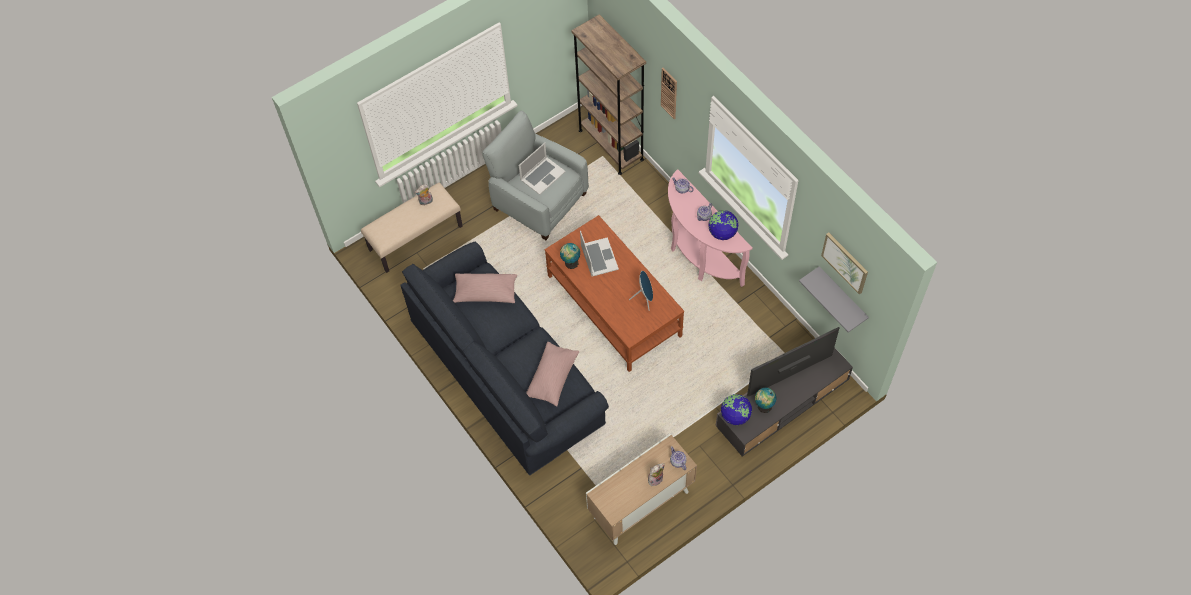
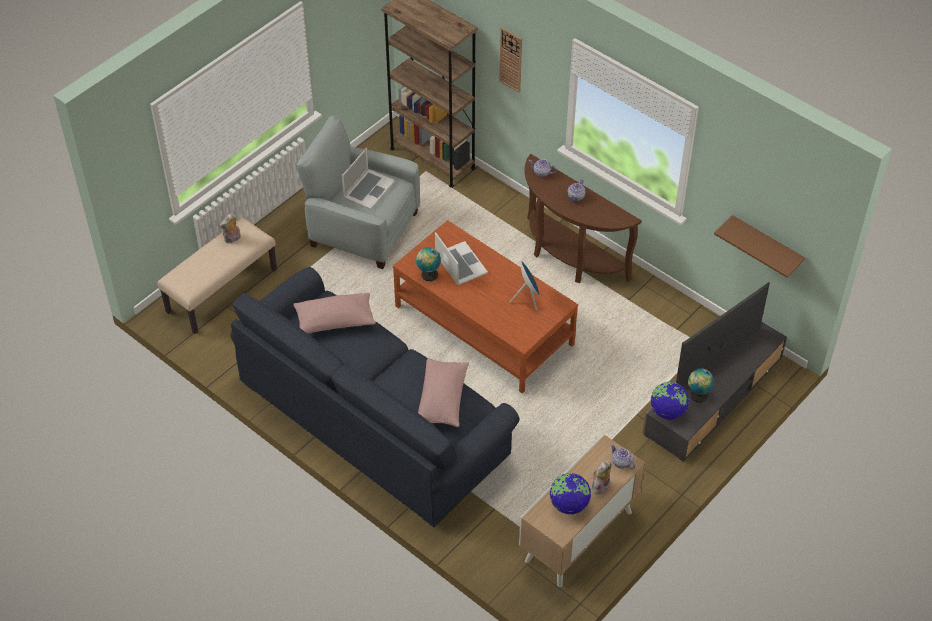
camera: 15 degrees left, 10 degrees down
pink console table [668,170,753,287] -> brown console table [524,154,642,283]
globe [709,210,738,240] -> globe moved to [550,473,591,514]
grey shelf [799,266,869,332] -> brown shelf [714,215,805,277]
picture [821,233,868,295] -> none

